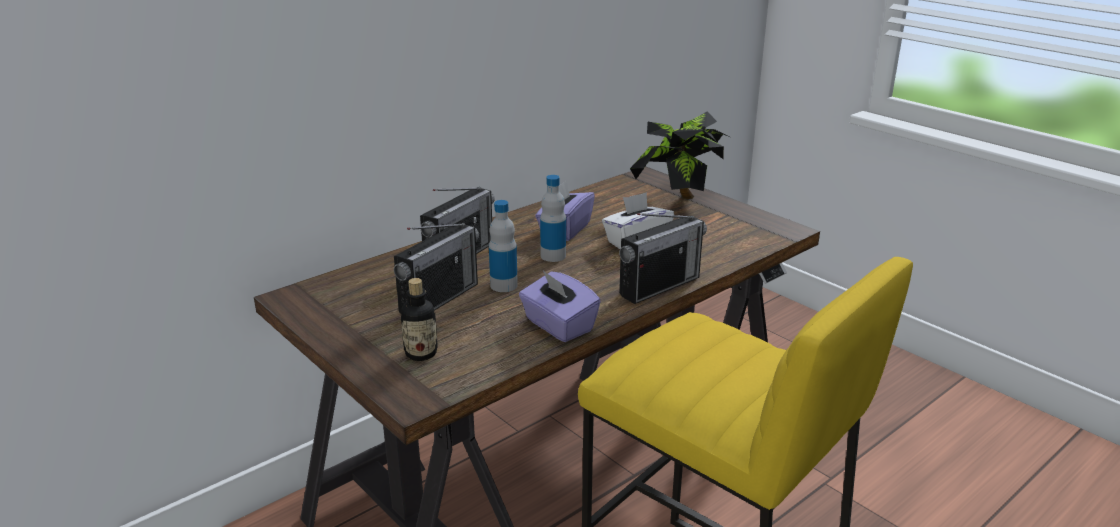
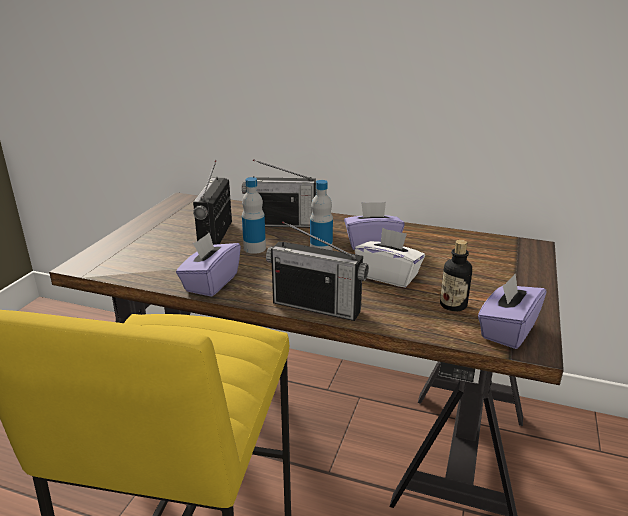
camera: 60 degrees right, 0 degrees up
radio [394,223,479,314] -> radio turned 90 degrees clockwise [193,160,232,245]
bottle [401,278,438,361] -> bottle moved to [440,240,472,311]
potted plant [630,111,732,199] -> none
none -> purple tissue box [478,273,547,349]

